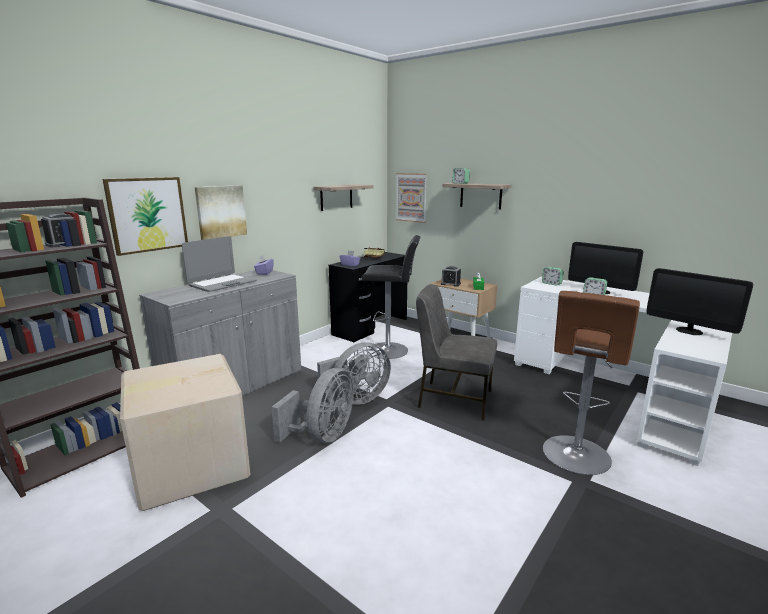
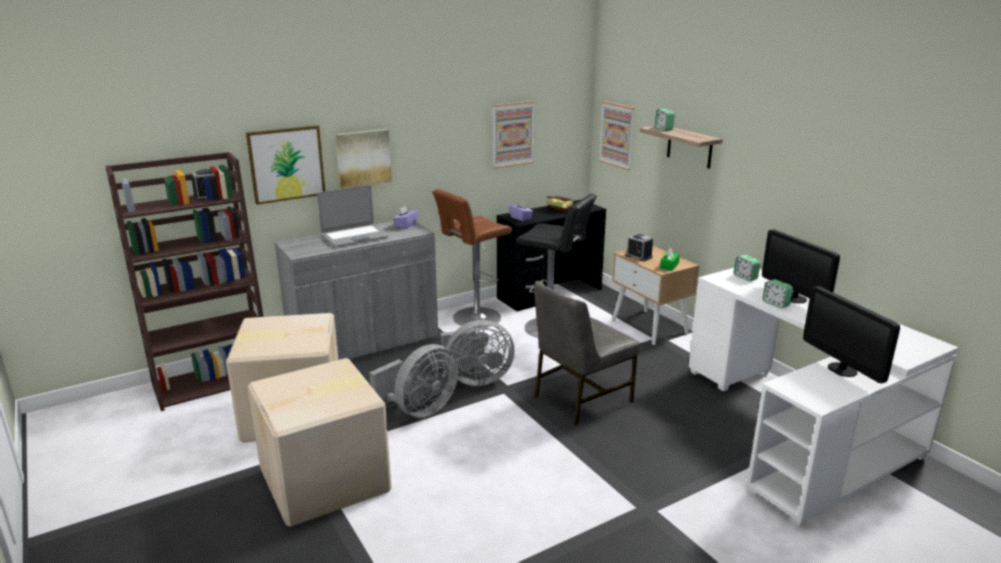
camera: 20 degrees right, 5 degrees up
shelf [314,184,374,211] -> picture [493,101,535,169]
grey chair [416,284,497,421] -> grey chair turned 75 degrees counterclockwise [534,281,640,426]
brown stool [543,291,640,475] -> brown stool moved to [432,189,512,328]
none -> cardboard box [247,358,391,527]

